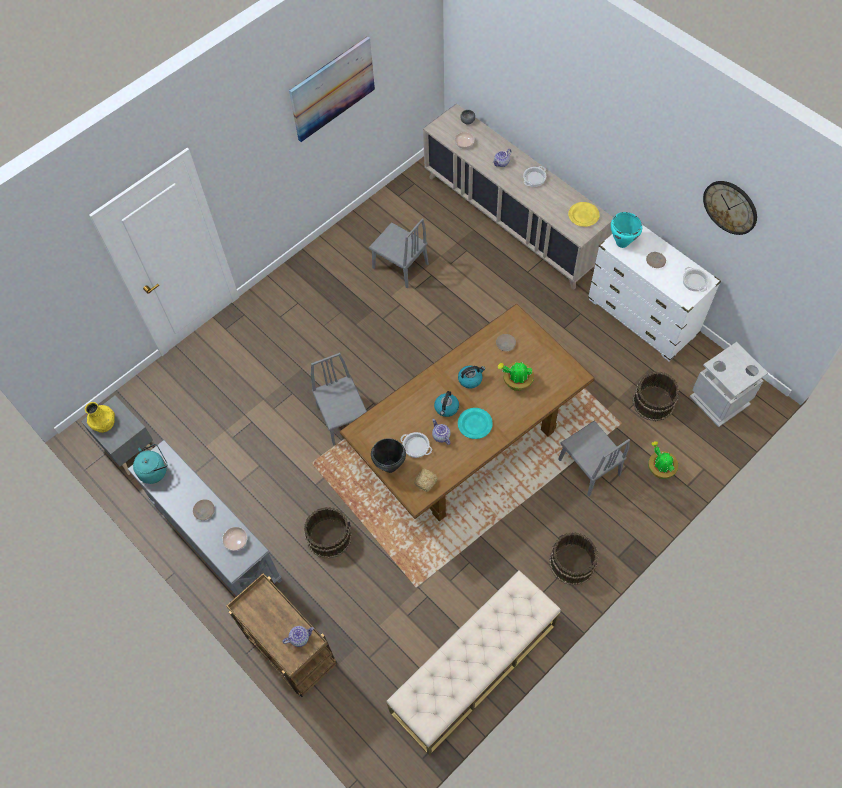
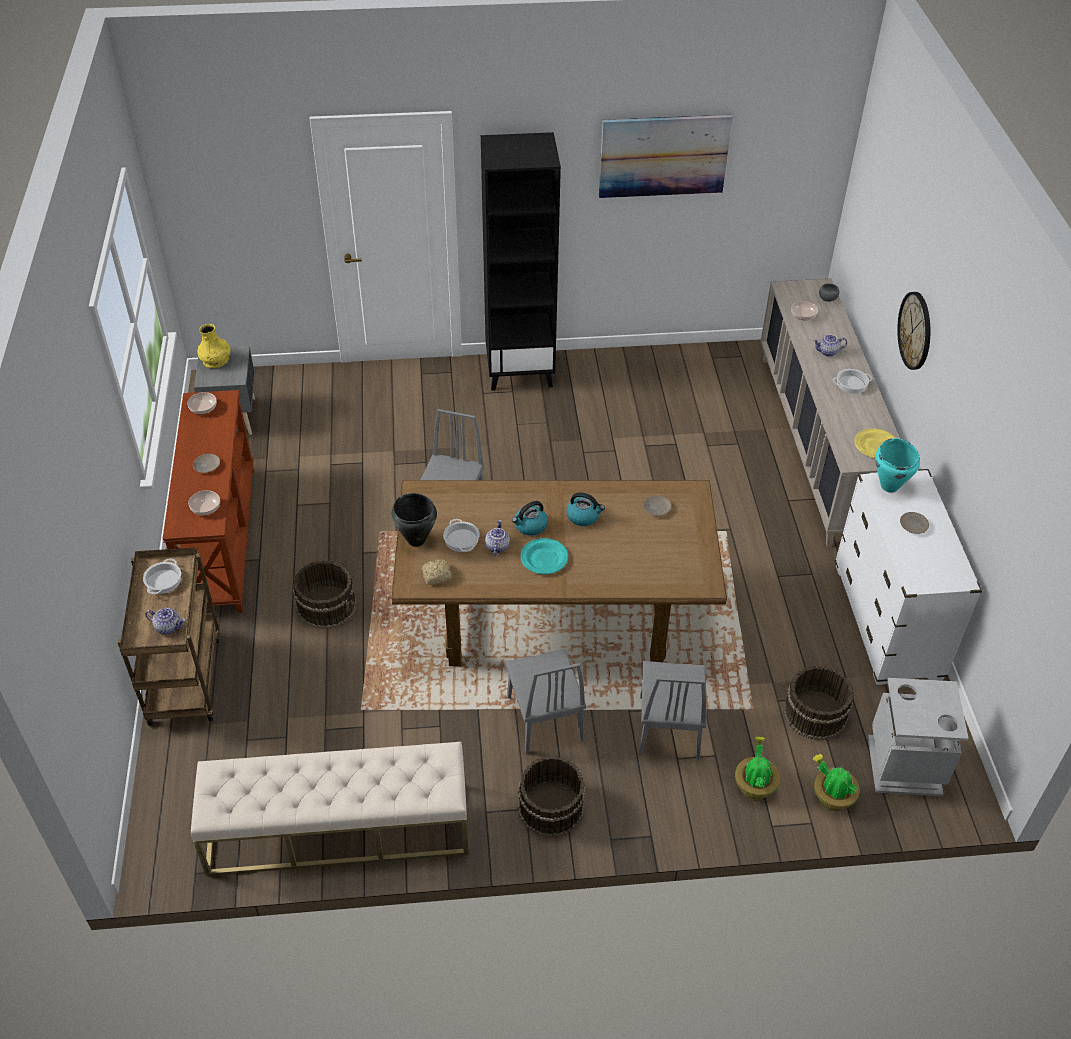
camera: 35 degrees right, 15 degrees down
grey console table [128,440,282,596] -> brown console table [163,390,254,613]
turquoise kettle [133,444,168,484] -> bowl [187,392,217,414]
grey chair [369,218,429,289] -> grey chair moved to [505,649,586,754]
potted plant [497,362,534,391] -> potted plant moved to [813,754,860,811]
cooking pot [683,267,709,292] -> cooking pot moved to [143,558,181,594]
wall clock [703,181,757,235] -> wall clock moved to [897,292,930,370]
none -> black bookcase [481,132,561,391]

